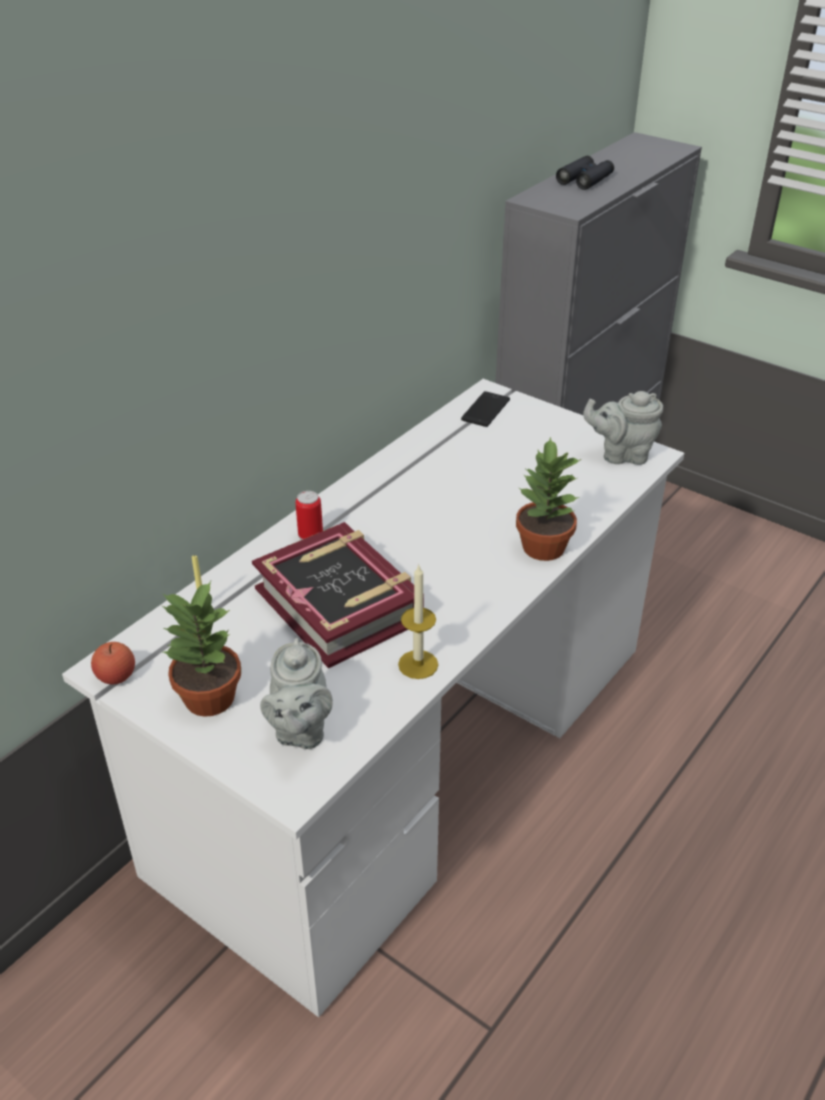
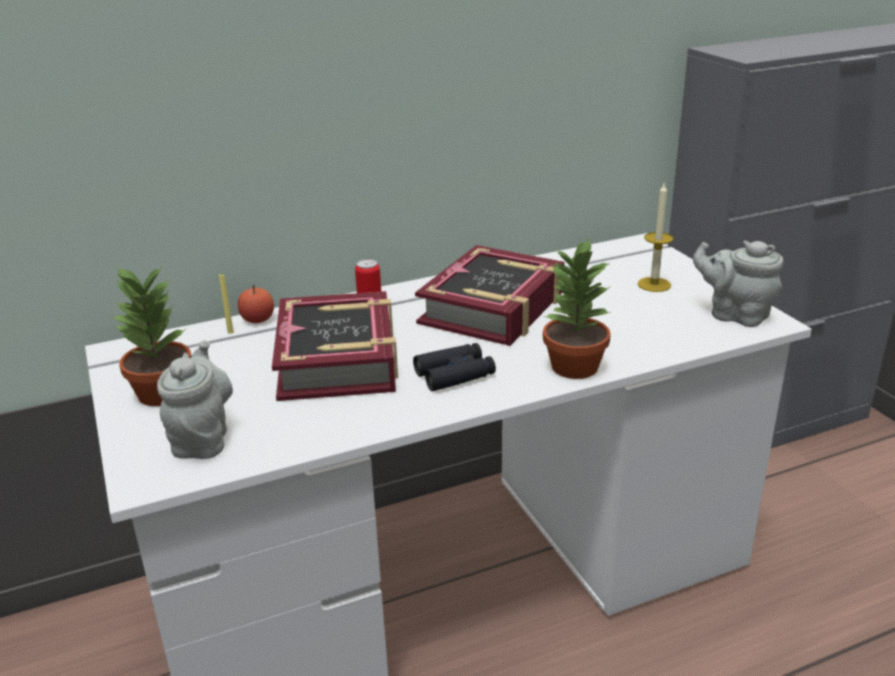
camera: 30 degrees right, 10 degrees down
apple [91,642,135,684] -> apple moved to [238,285,274,323]
grey teapot [260,638,333,749] -> grey teapot turned 150 degrees clockwise [157,340,233,459]
candle [398,564,438,679] -> candle moved to [638,183,674,292]
phone [461,391,510,427] -> none
black binoculars [556,156,614,190] -> black binoculars moved to [413,343,496,391]
none -> book [415,245,565,346]

